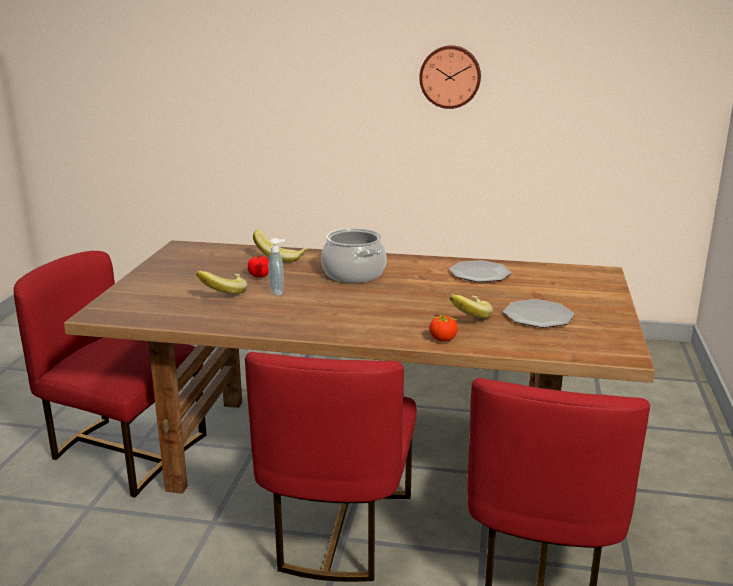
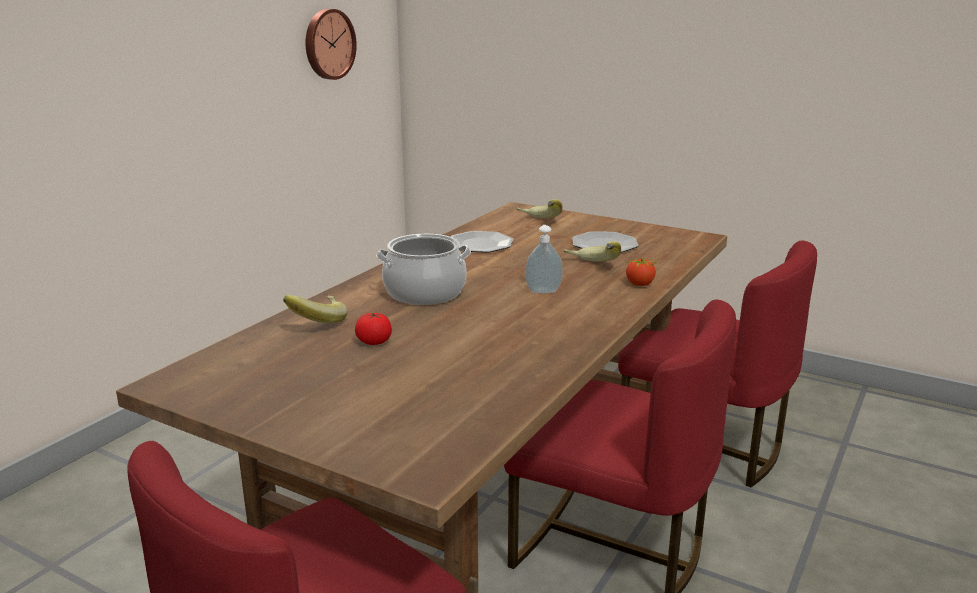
camera: 70 degrees left, 0 degrees up
banana [196,271,248,294] -> banana moved to [516,199,563,219]
soap dispenser [268,238,285,296] -> soap dispenser moved to [525,225,563,293]
wall clock [419,45,481,109] -> wall clock moved to [306,9,357,80]

